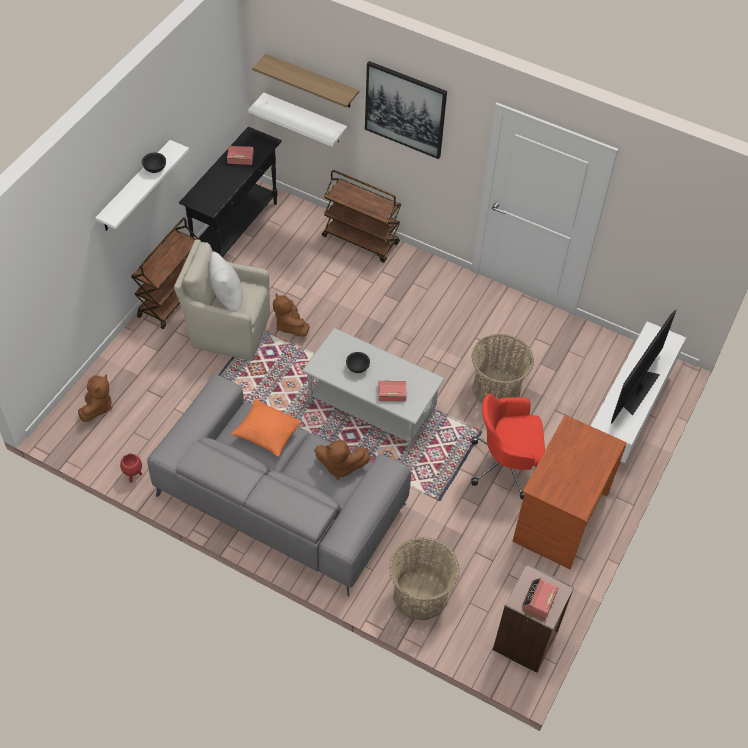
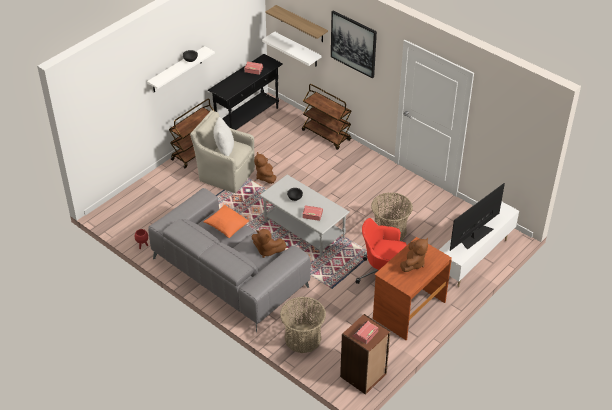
camera: 15 degrees right, 10 degrees down
brown plush toy [78,374,112,422] -> brown plush toy moved to [400,238,428,272]

